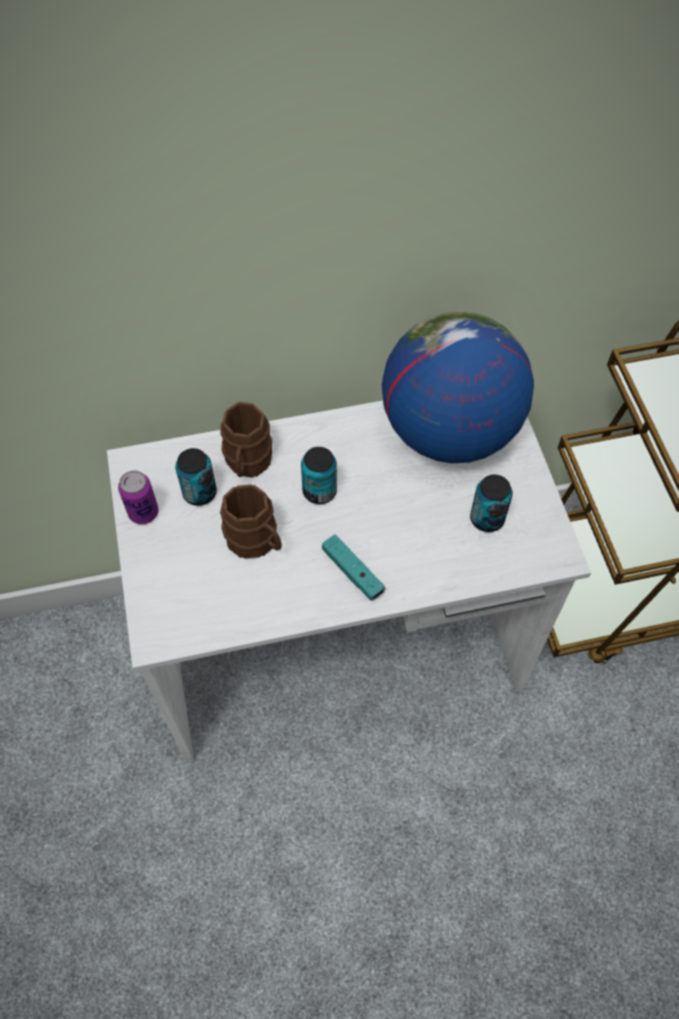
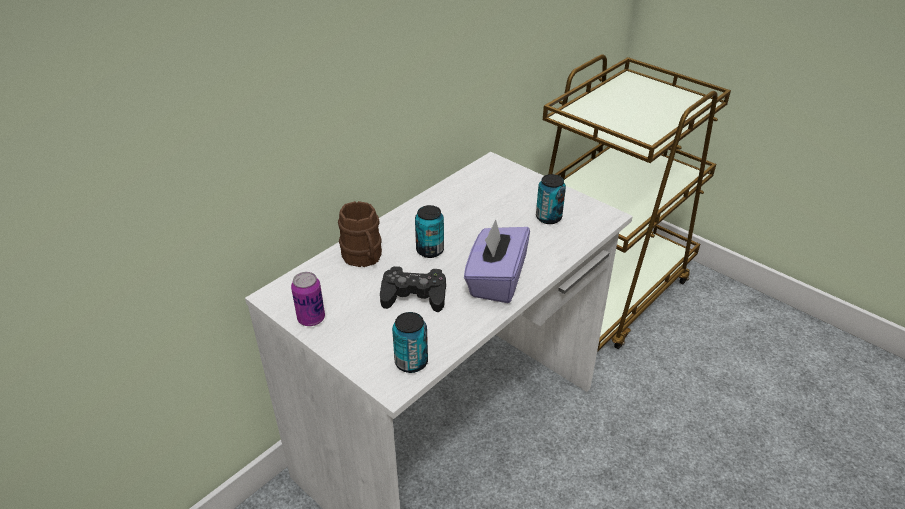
camera: 35 degrees left, 20 degrees down
can [175,448,217,506] -> can moved to [392,312,428,373]
brown mug [220,484,282,559] -> black game controller [380,266,446,312]
turquoise game controller [322,535,385,601] -> purple tissue box [464,219,530,303]
globe [382,311,534,463] -> none

